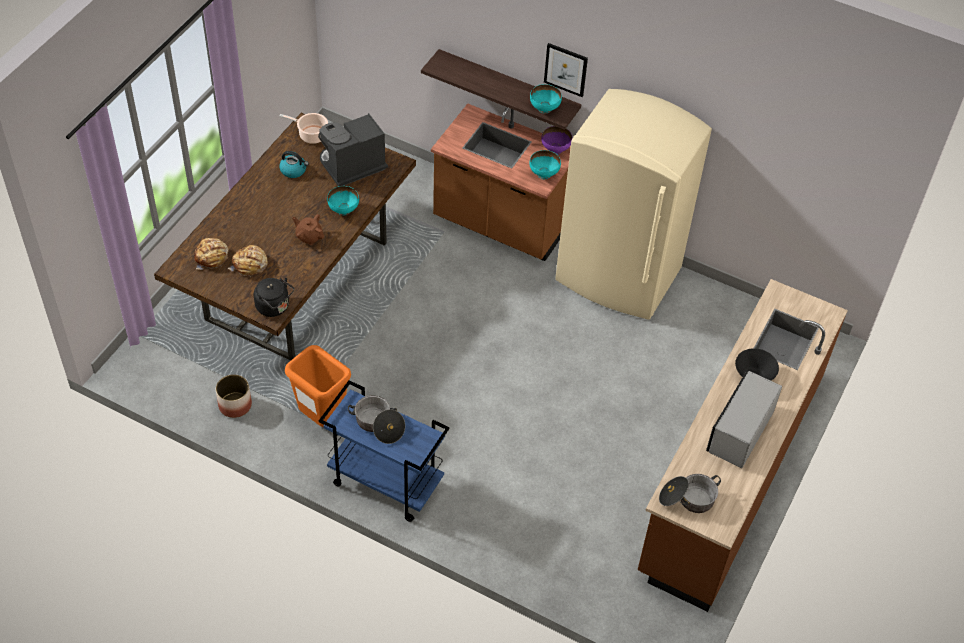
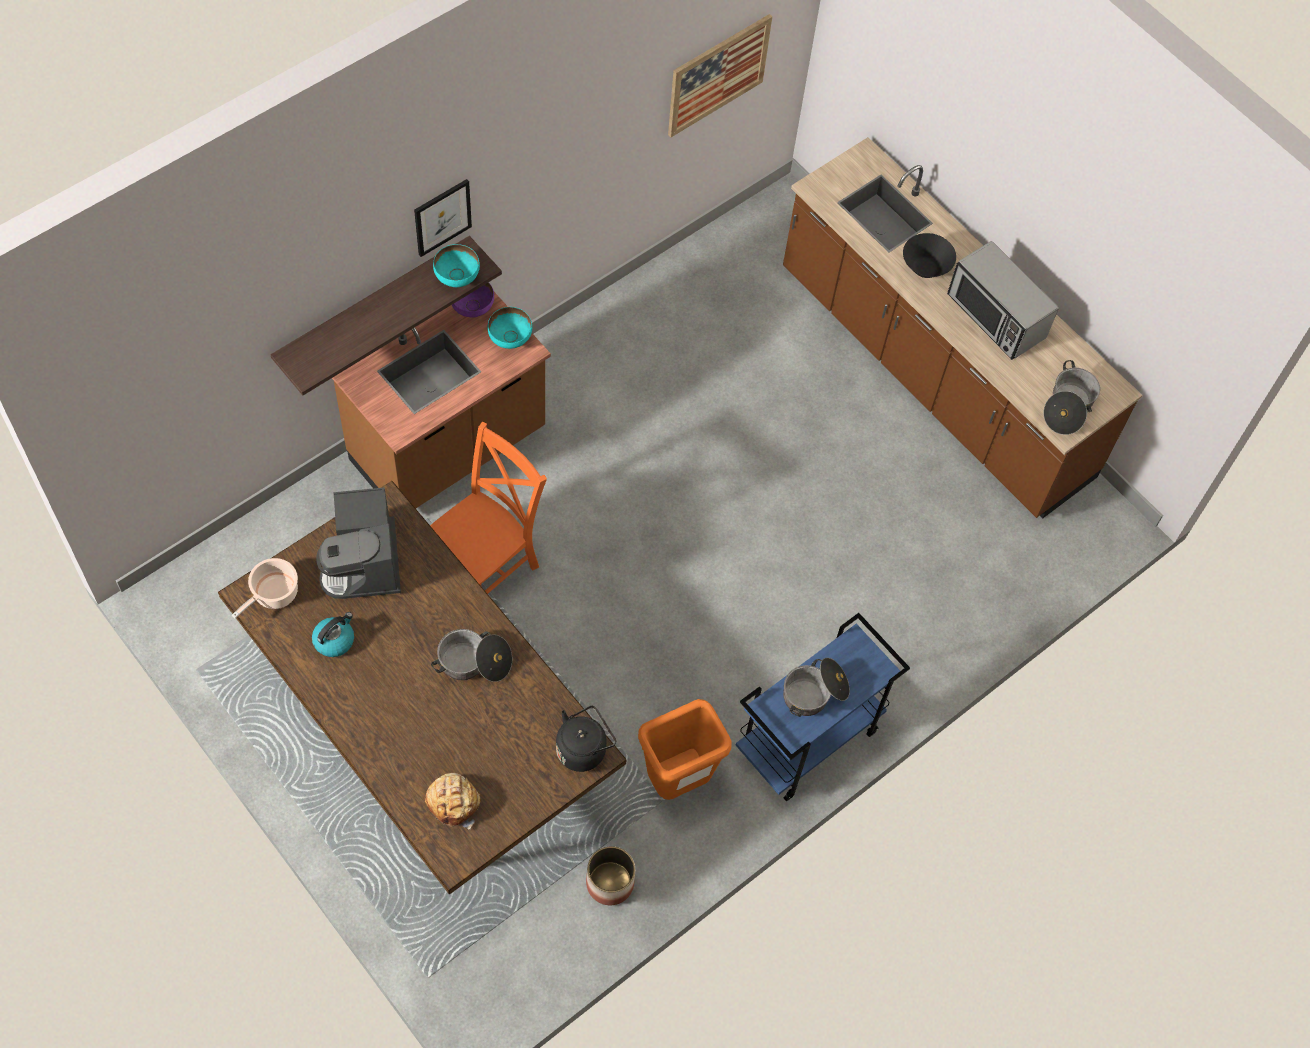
camera: 70 degrees left, 10 degrees up
bread [228,245,268,277] -> none
brown teapot [292,214,324,245] -> cooking pot [431,629,512,682]
turquoise bowl [327,186,359,215] -> none
beige fridge [555,89,712,320] -> none
none -> orange chair [430,422,547,594]
none -> picture [668,14,772,137]

